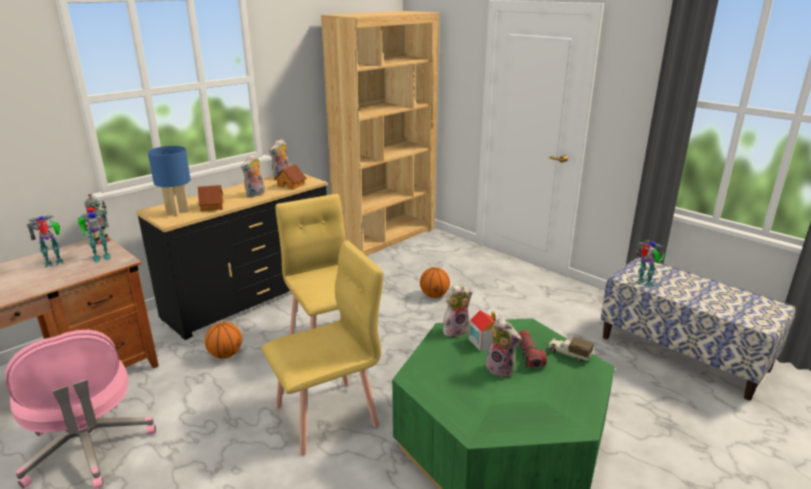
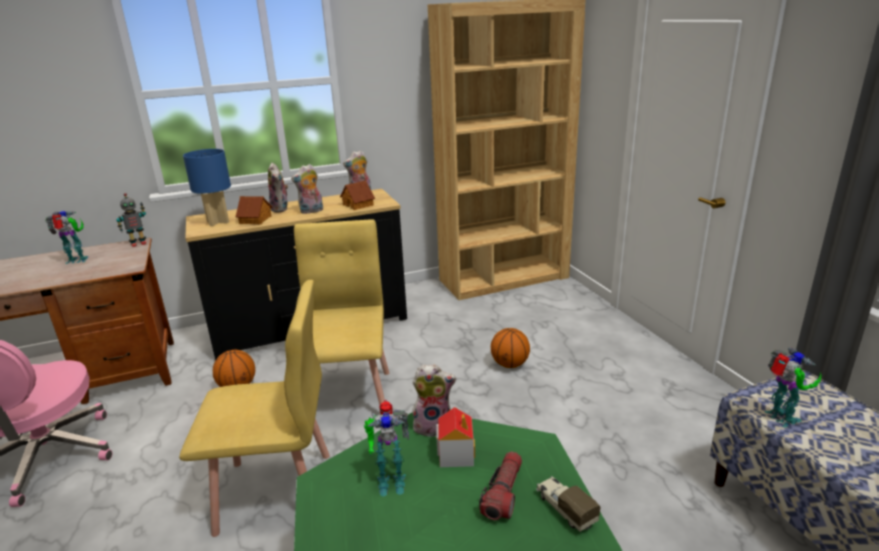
camera: 25 degrees right, 0 degrees up
toy robot [78,207,111,263] -> toy robot moved to [364,400,409,497]
plush toy [486,318,521,378] -> plush toy moved to [268,163,288,212]

